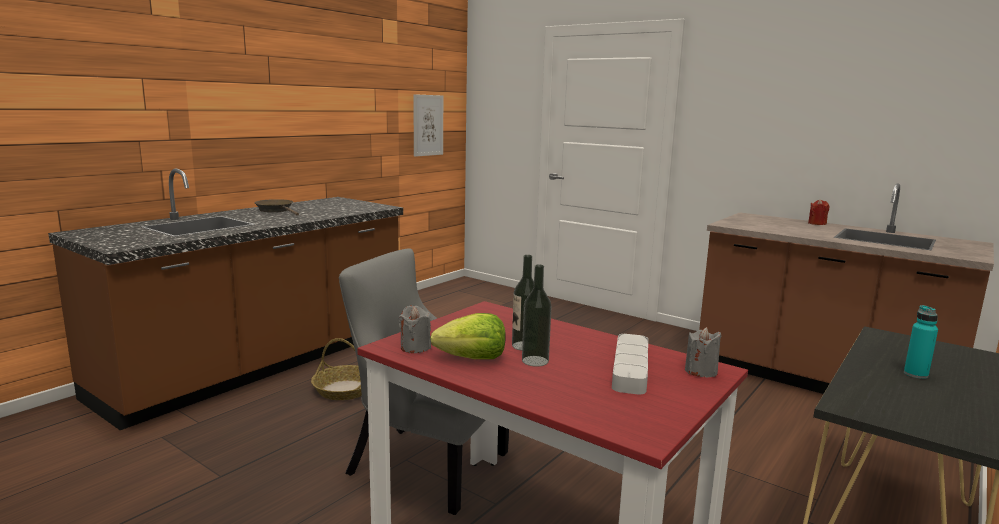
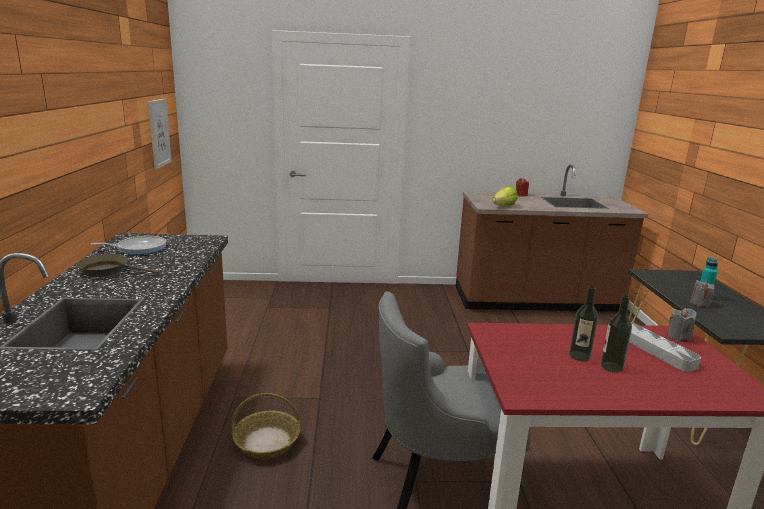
camera: 40 degrees left, 5 degrees up
grey candle [398,306,431,353] -> grey candle moved to [690,280,715,308]
lettuce [430,313,506,359] -> lettuce moved to [492,186,518,206]
none -> frying pan [91,236,167,255]

